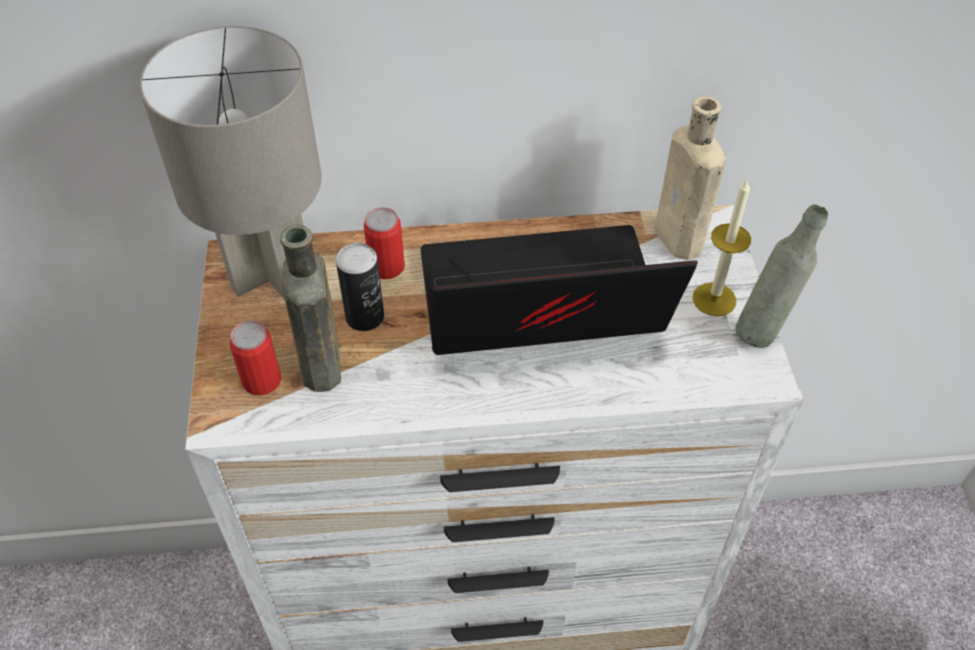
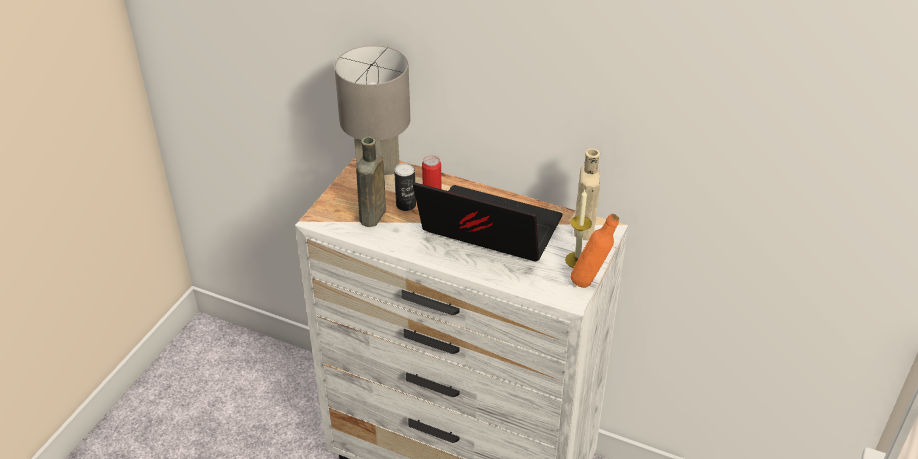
camera: 30 degrees right, 10 degrees down
can [229,320,282,395] -> none
grey bottle [735,204,828,348] -> orange bottle [570,214,619,288]

